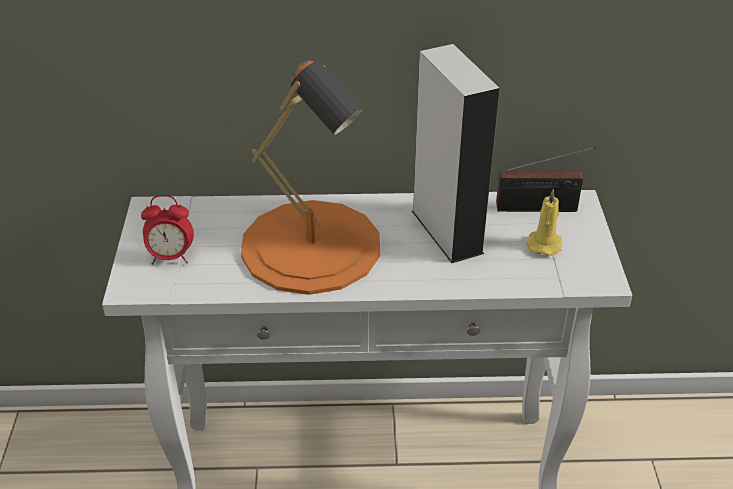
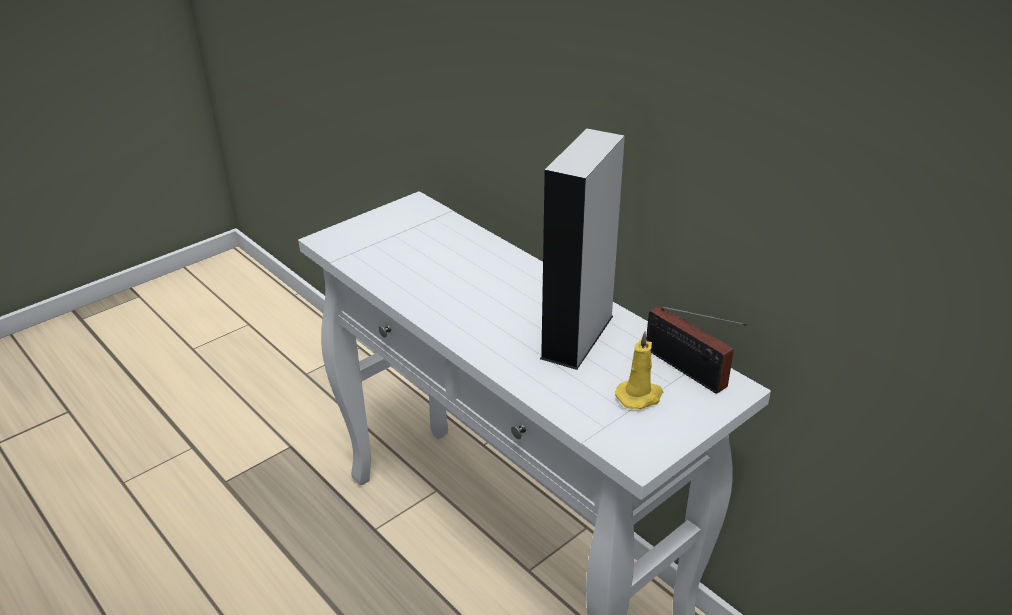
camera: 50 degrees right, 5 degrees down
alarm clock [141,195,194,265] -> none
orange table lamp [241,60,380,295] -> none

